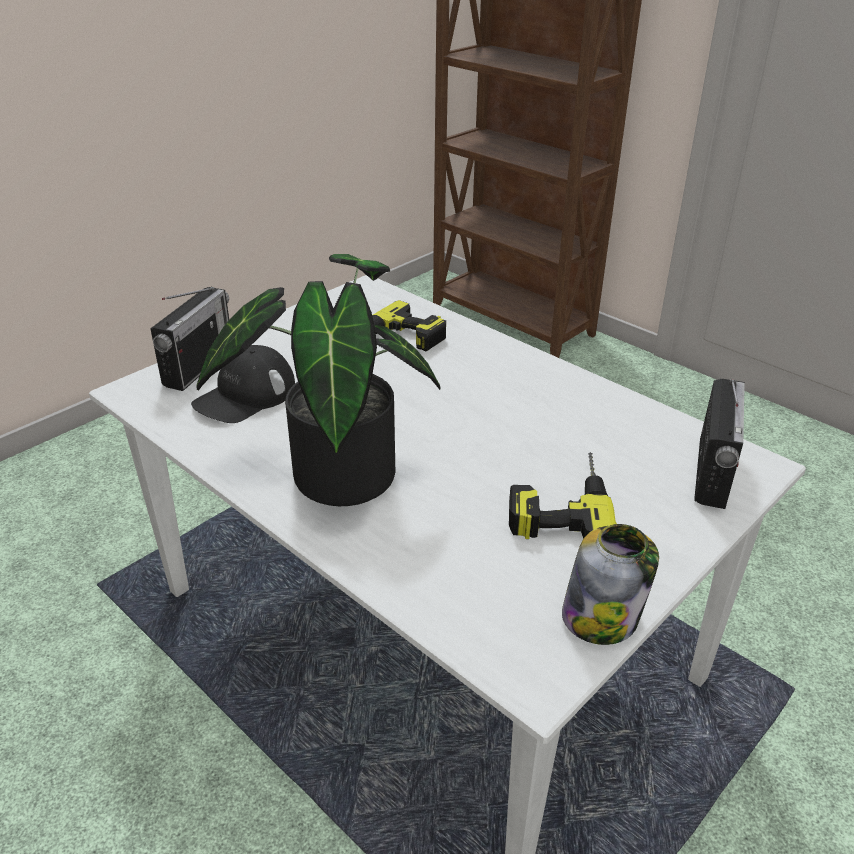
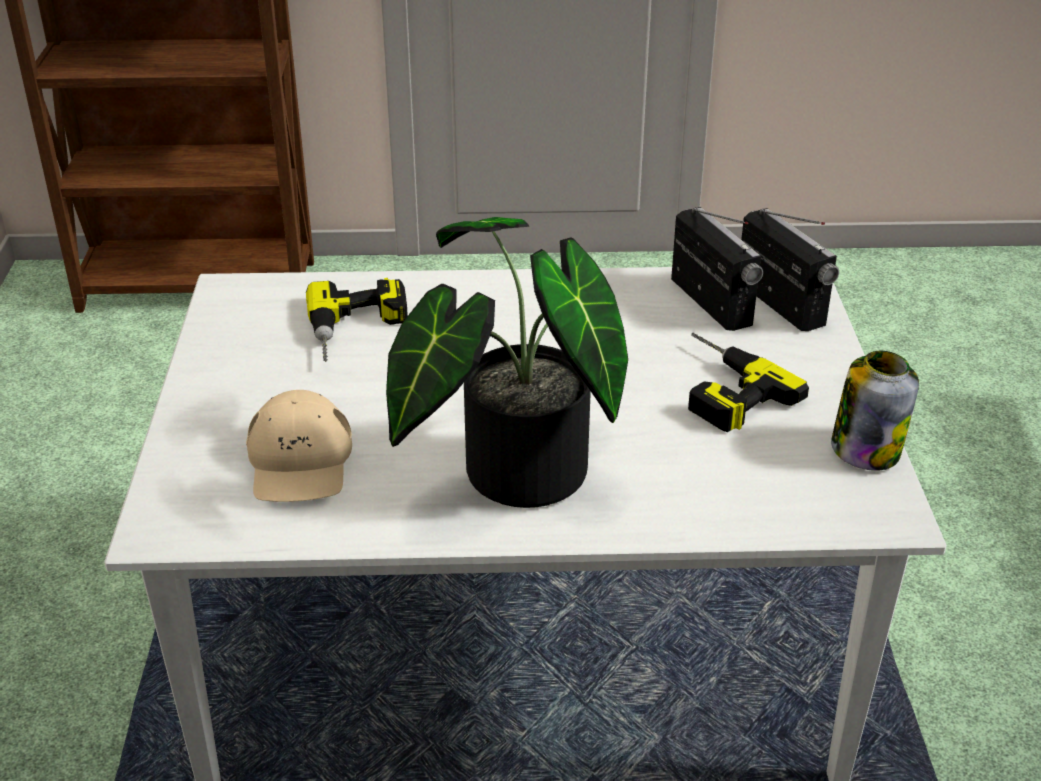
camera: 45 degrees left, 0 degrees up
radio [150,287,229,391] -> radio moved to [671,207,763,331]
black cap [191,345,295,423] -> beige cap [246,390,352,502]

